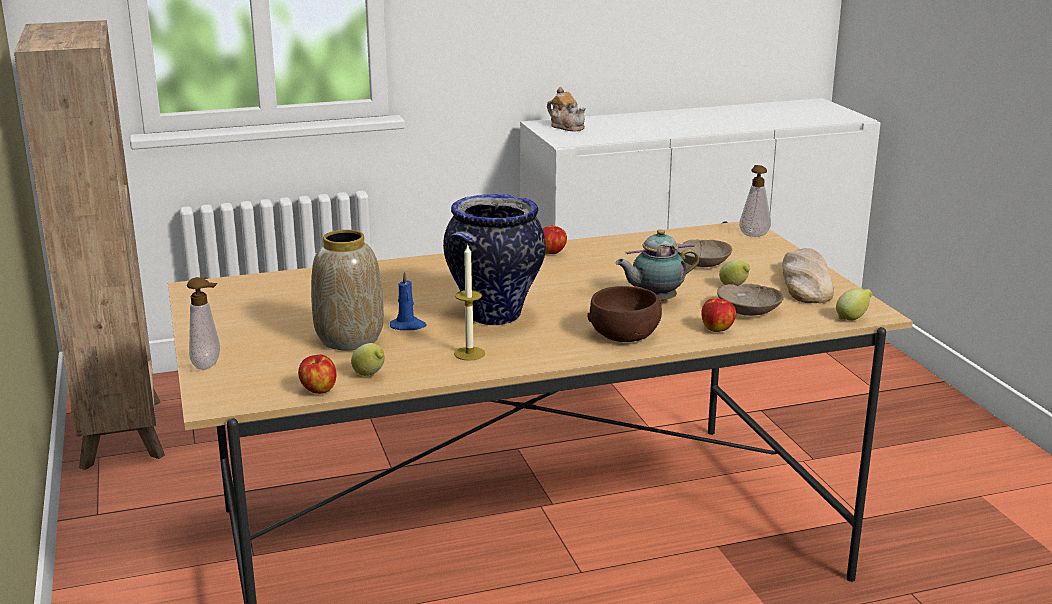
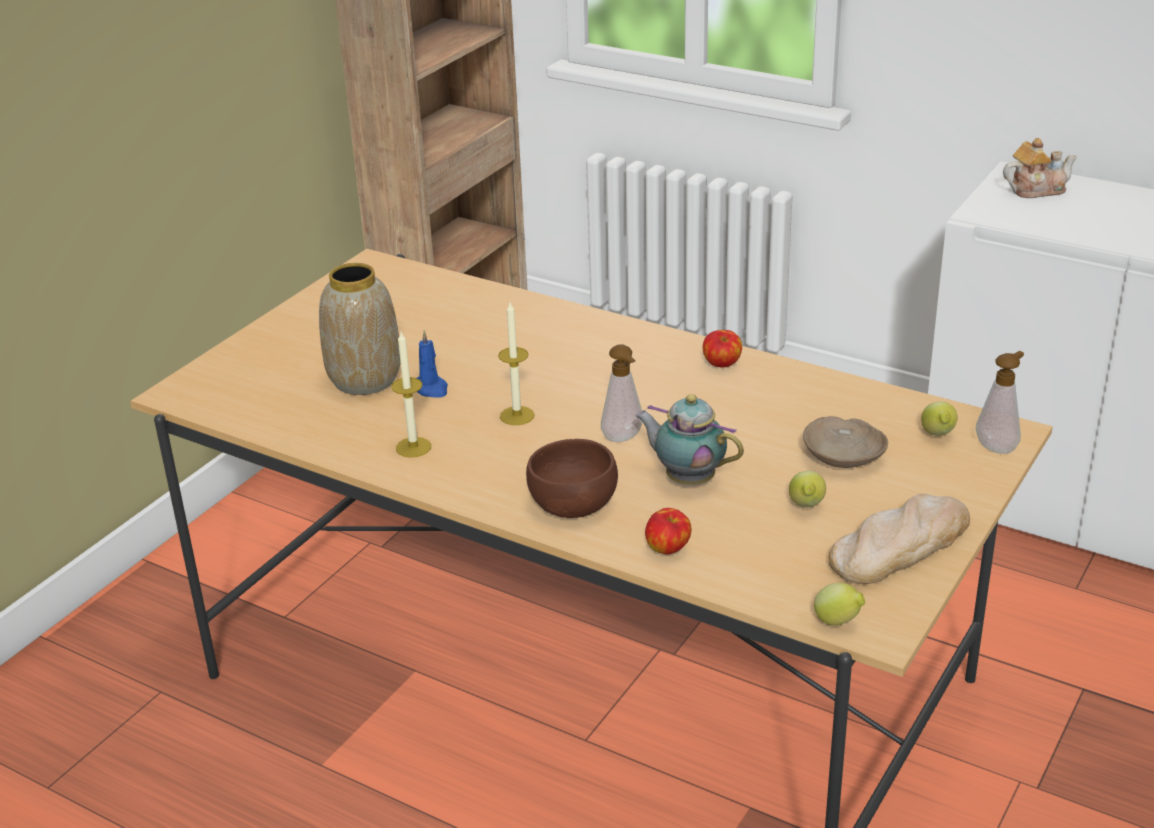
camera: 50 degrees right, 10 degrees up
soap dispenser [187,277,220,370] -> soap dispenser moved to [601,344,643,442]
apple [298,355,336,394] -> none
lemon [351,343,385,376] -> lemon moved to [921,401,958,436]
vase [443,194,546,325] -> candle [498,302,535,425]
teapot [547,87,586,131] -> teapot turned 105 degrees counterclockwise [1003,138,1077,198]
beige bowl [717,284,784,316] -> none

